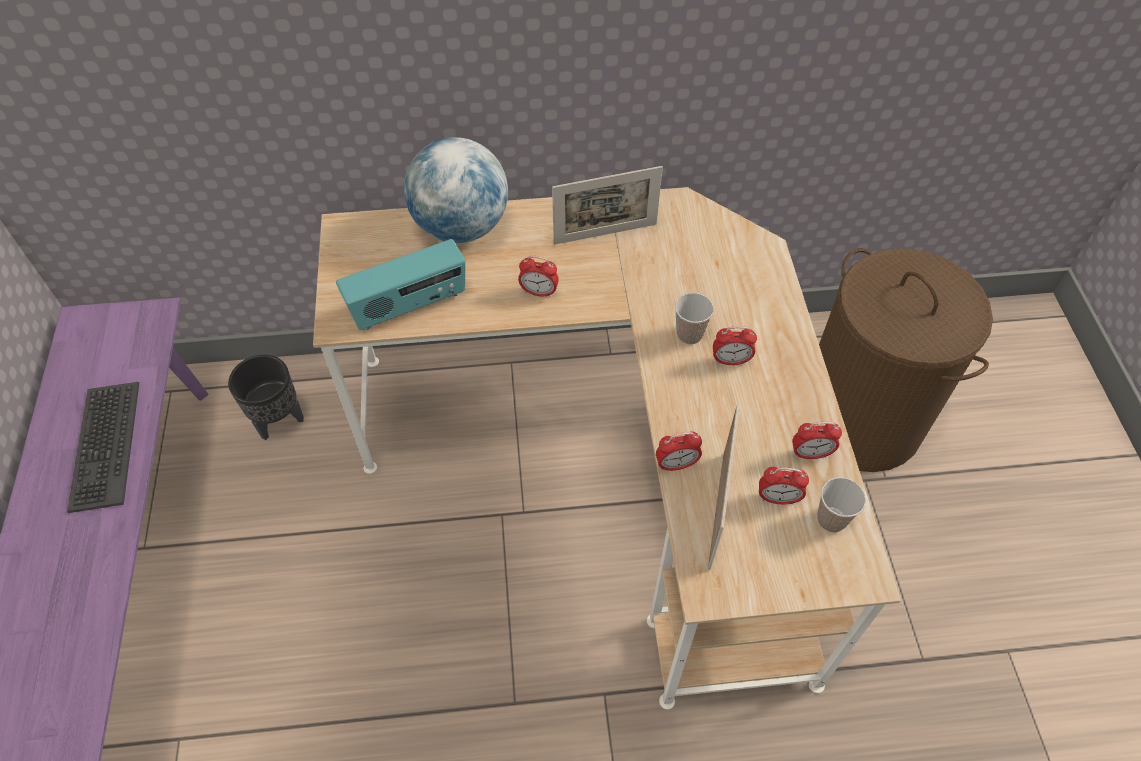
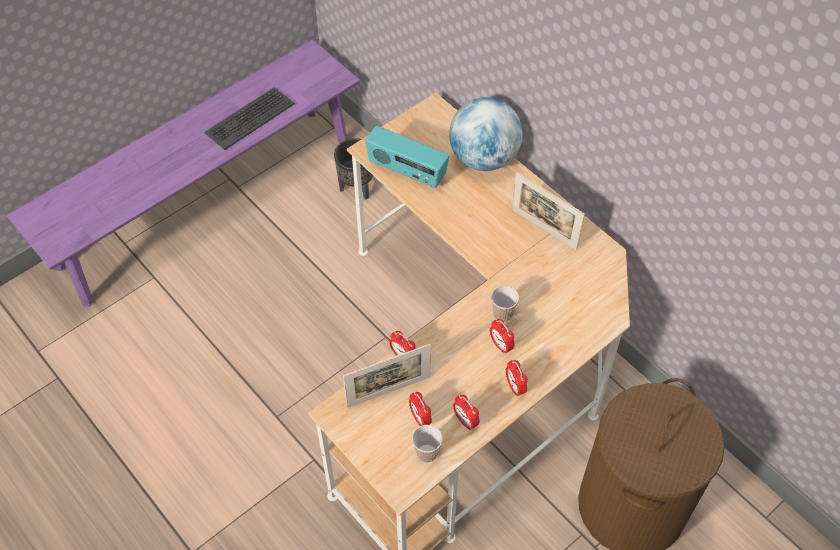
camera: 55 degrees right, 0 degrees up
alarm clock [518,256,559,298] -> alarm clock moved to [506,360,528,397]

